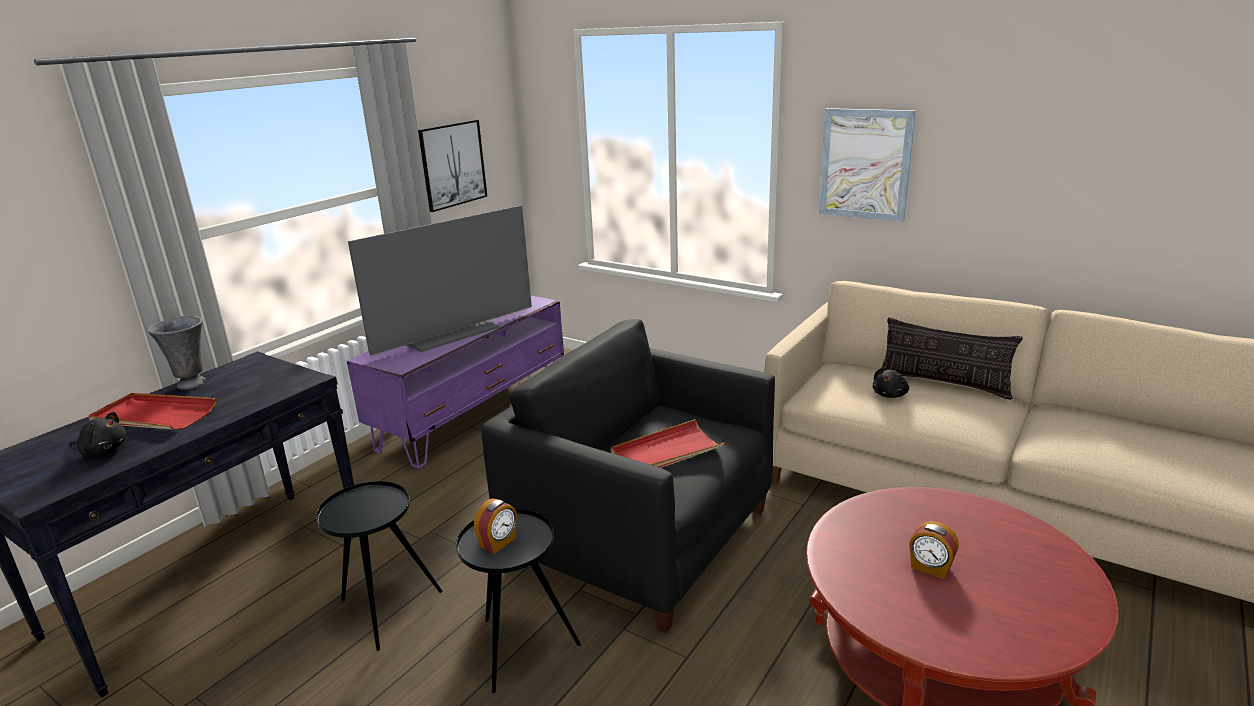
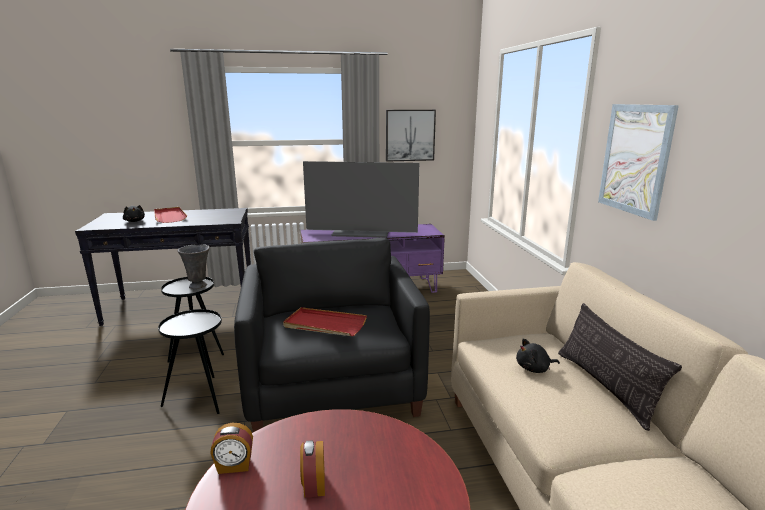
camera: 45 degrees right, 5 degrees down
grey vase [148,315,206,390] -> grey vase moved to [178,244,210,289]
alarm clock [474,499,517,554] -> alarm clock moved to [210,423,253,474]

